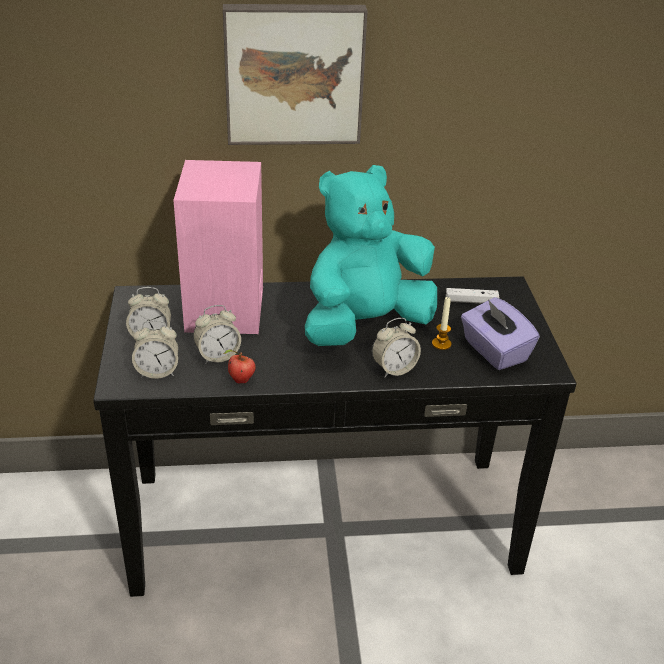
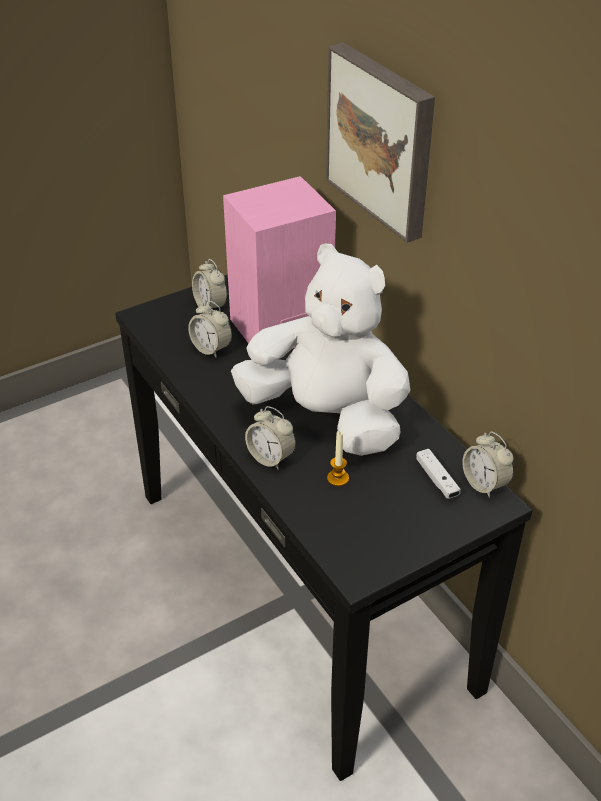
camera: 65 degrees right, 5 degrees up
alarm clock [132,320,179,379] -> alarm clock moved to [462,432,514,498]
apple [223,349,256,383] -> none
turquoise plush toy [305,165,437,346] -> white plush toy [231,244,410,456]
purple tissue box [461,297,540,370] -> none

